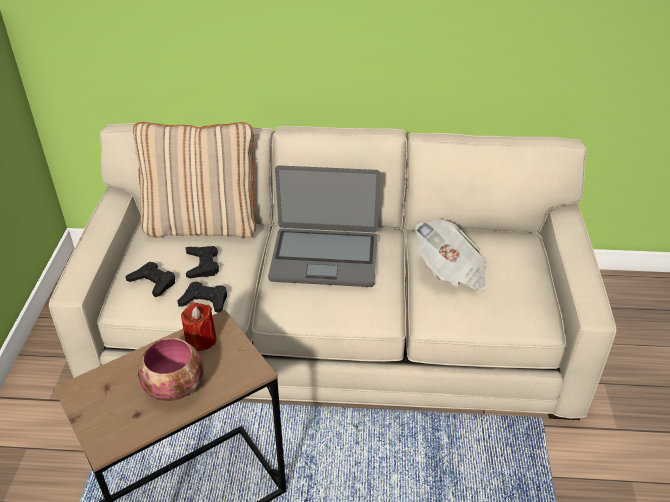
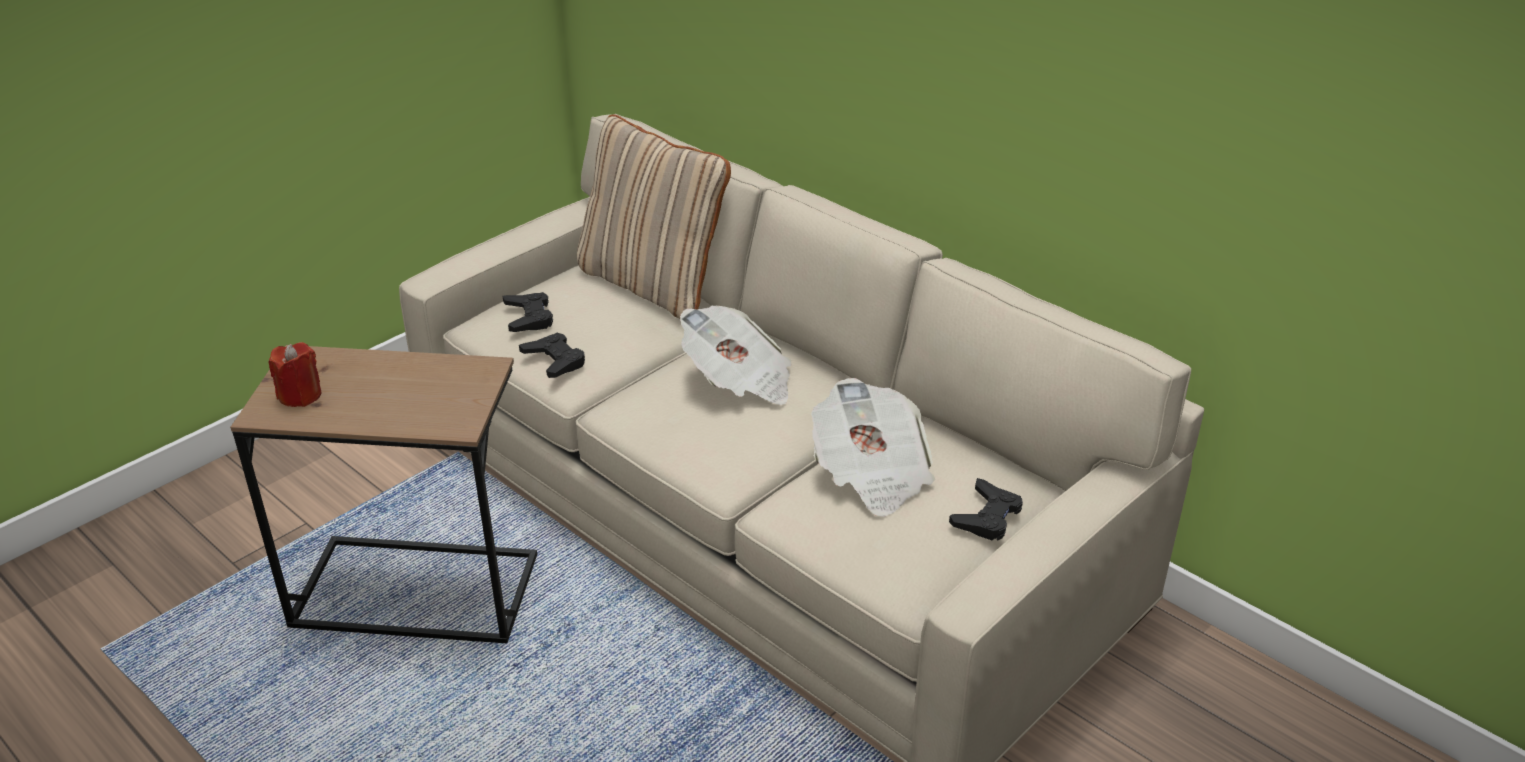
camera: 40 degrees right, 5 degrees down
bowl [138,338,204,401] -> none
red candle [181,303,217,351] -> red candle moved to [269,342,322,407]
black game controller [185,246,219,278] -> black game controller moved to [949,478,1023,540]
laptop [268,165,380,287] -> newspaper [680,306,792,405]

